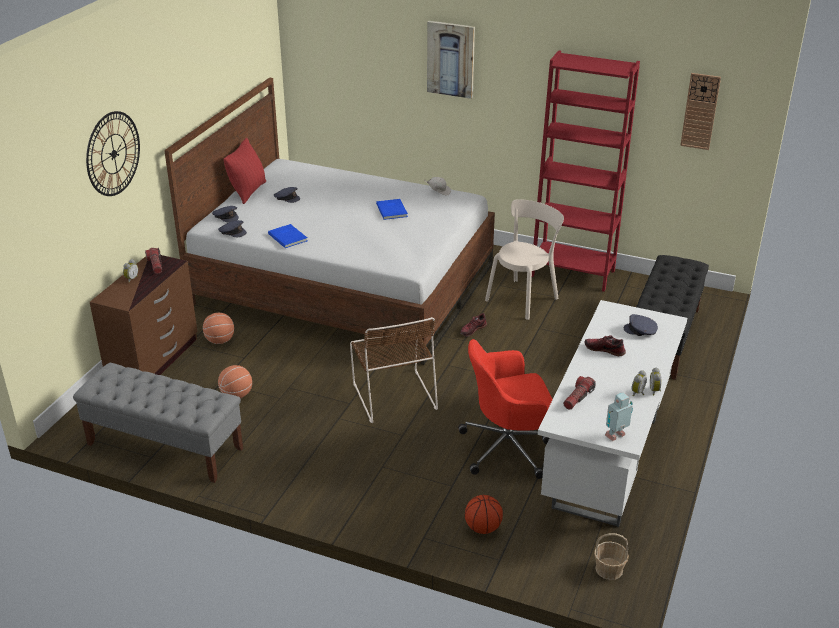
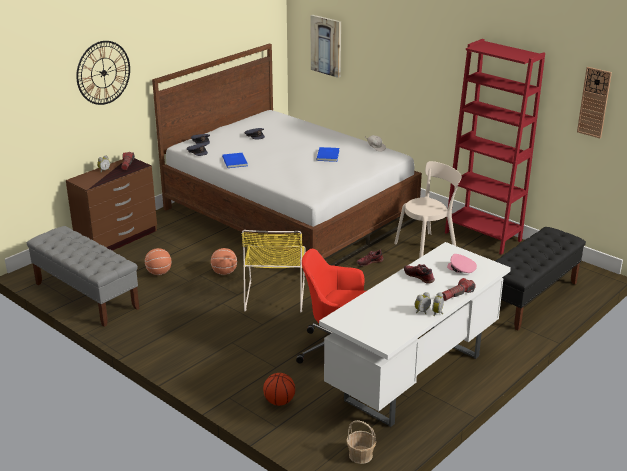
camera: 20 degrees right, 5 degrees down
basketball [203,313,234,344] -> basketball moved to [211,248,237,275]
red pillow [224,138,266,204] -> none
brown chair [350,317,438,423] -> yellow chair [241,230,306,312]
picture [427,21,475,99] -> picture moved to [311,15,341,78]
flashlight [563,376,596,410] -> flashlight moved to [442,278,476,301]
toy robot [605,392,633,441] -> none
grey cap [624,314,658,336] -> pink cap [447,254,477,273]

